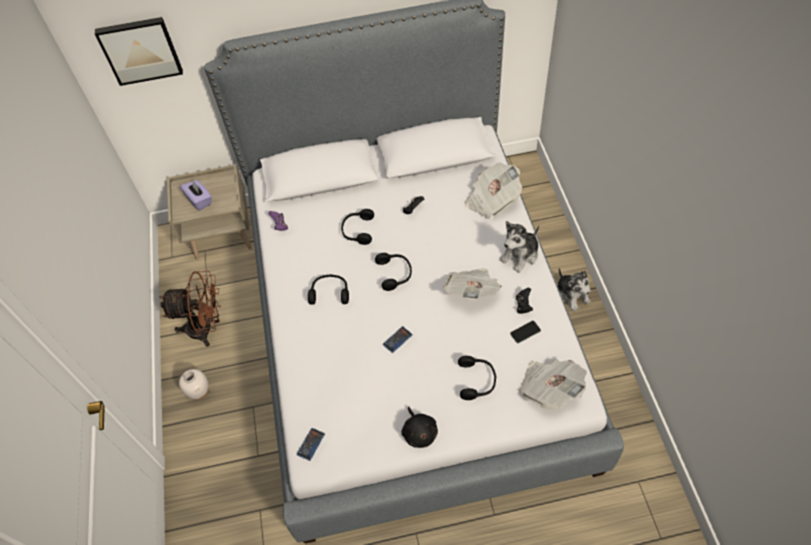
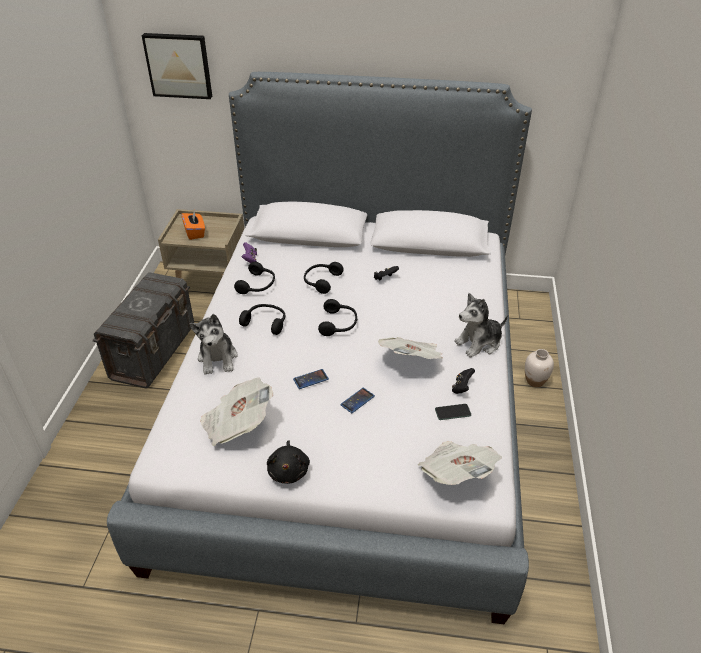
camera: 15 degrees right, 15 degrees down
brown fan [160,271,221,347] -> grey storage box [93,272,194,389]
white vase [179,369,209,400] -> white vase moved to [525,349,554,387]
purple tissue box [180,180,212,211] -> orange tissue box [182,211,205,240]
phone [297,428,325,461] -> phone moved to [340,388,375,413]
black headphones [458,356,496,400] -> black headphones moved to [234,262,275,294]
newspaper [465,162,522,219] -> newspaper moved to [200,377,273,446]
plush toy [557,267,591,312] -> plush toy moved to [189,314,238,375]

